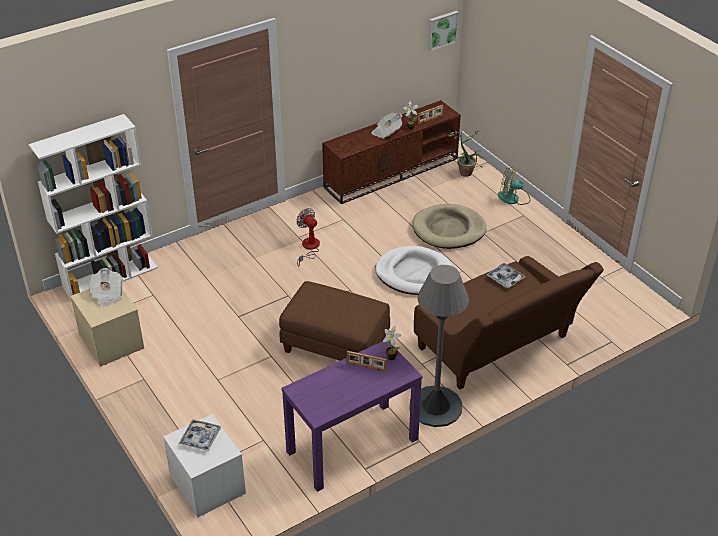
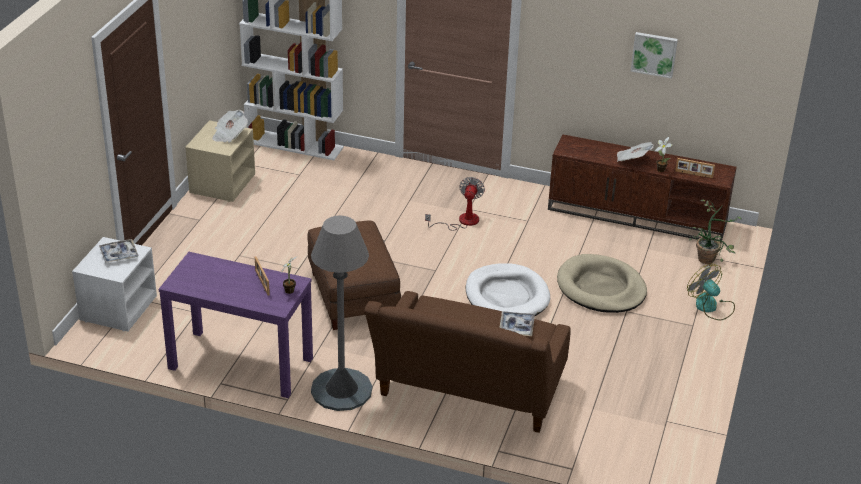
camera: 50 degrees right, 5 degrees down
picture [428,11,459,51] -> picture moved to [631,32,678,79]

